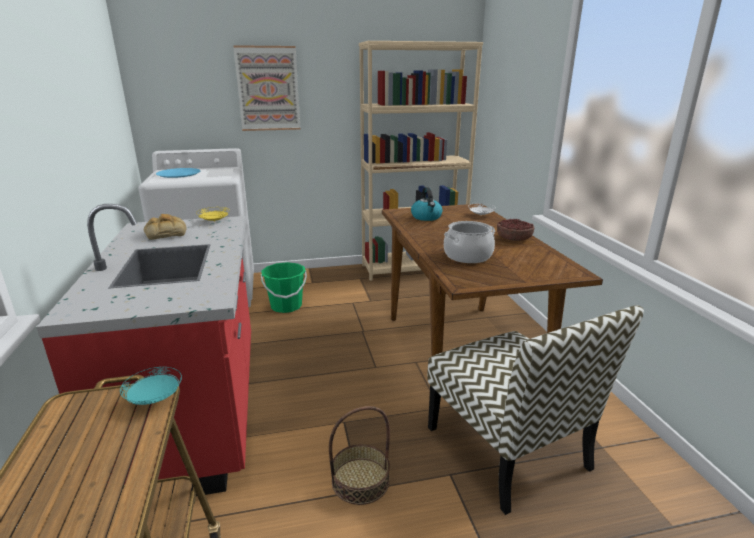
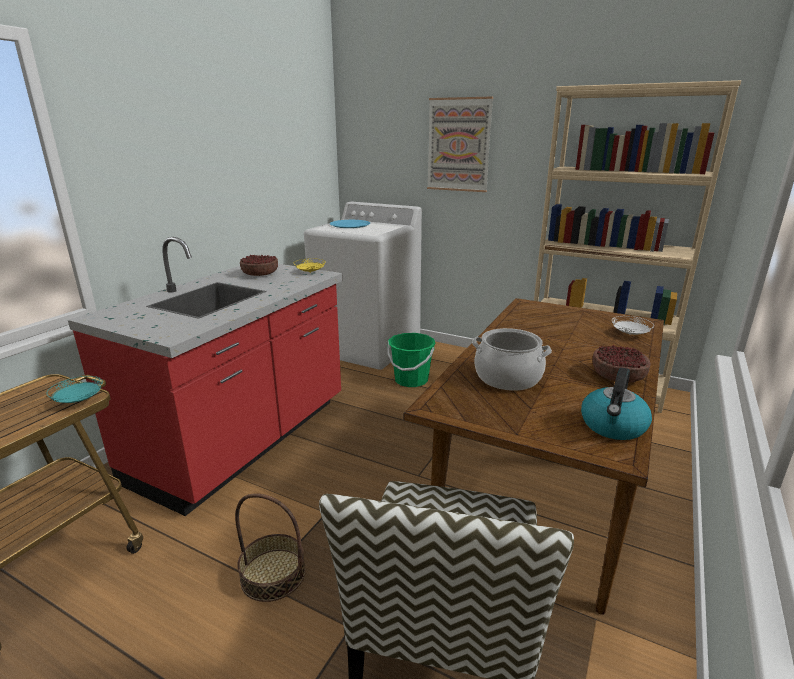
camera: 40 degrees right, 0 degrees up
bread [144,214,187,240] -> bowl [240,255,278,276]
kettle [411,187,443,221] -> kettle moved to [581,367,652,440]

